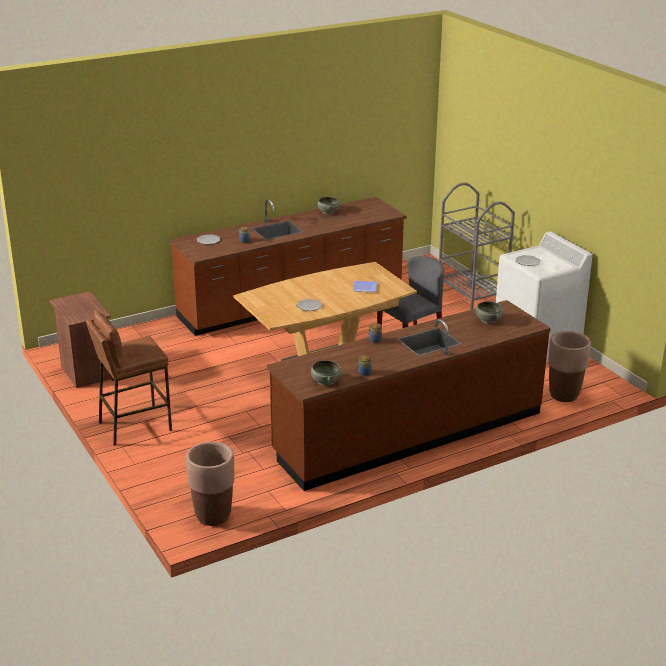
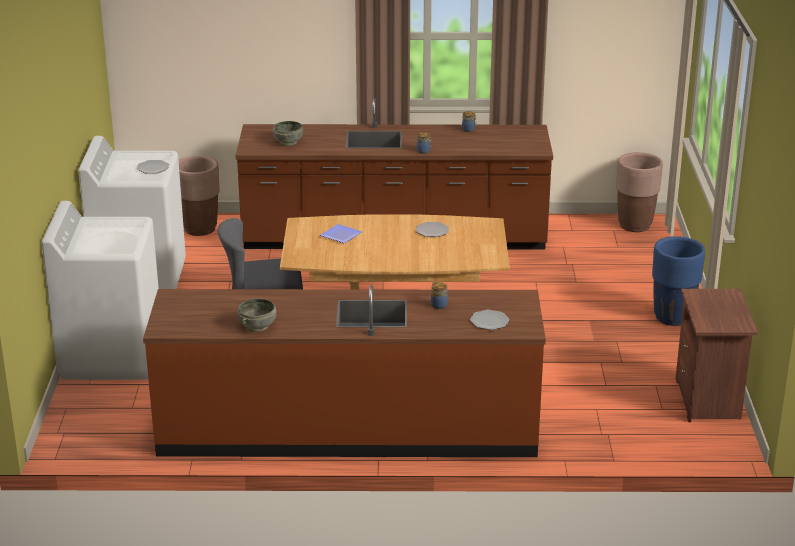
camera: 150 degrees left, 0 degrees up
brown stool [86,310,172,446] -> blue planter [652,236,705,326]
grey bowl [311,360,341,386] -> none
grey cart [439,183,515,310] -> white washing machine [42,201,159,380]

